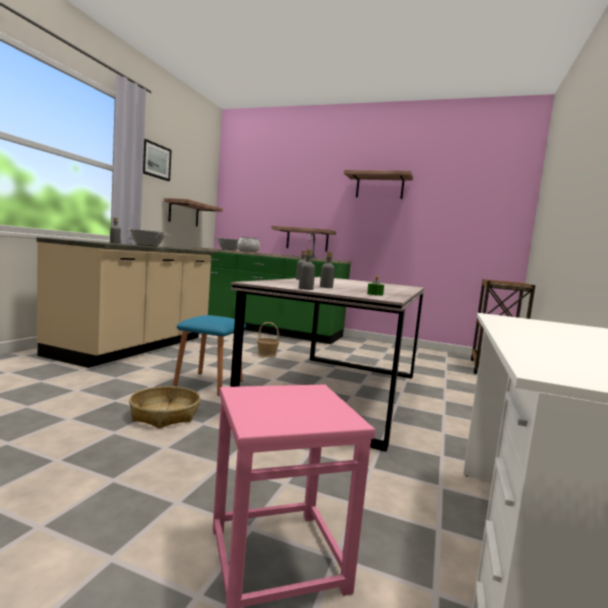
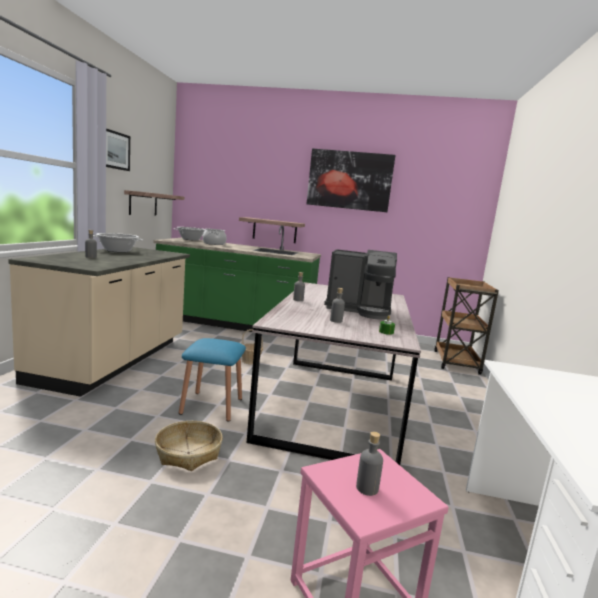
camera: 10 degrees left, 5 degrees up
grey bottle [299,249,315,290] -> grey bottle moved to [356,432,383,496]
shelf [344,170,413,199] -> picture [307,148,395,212]
none -> coffee machine [324,249,397,319]

